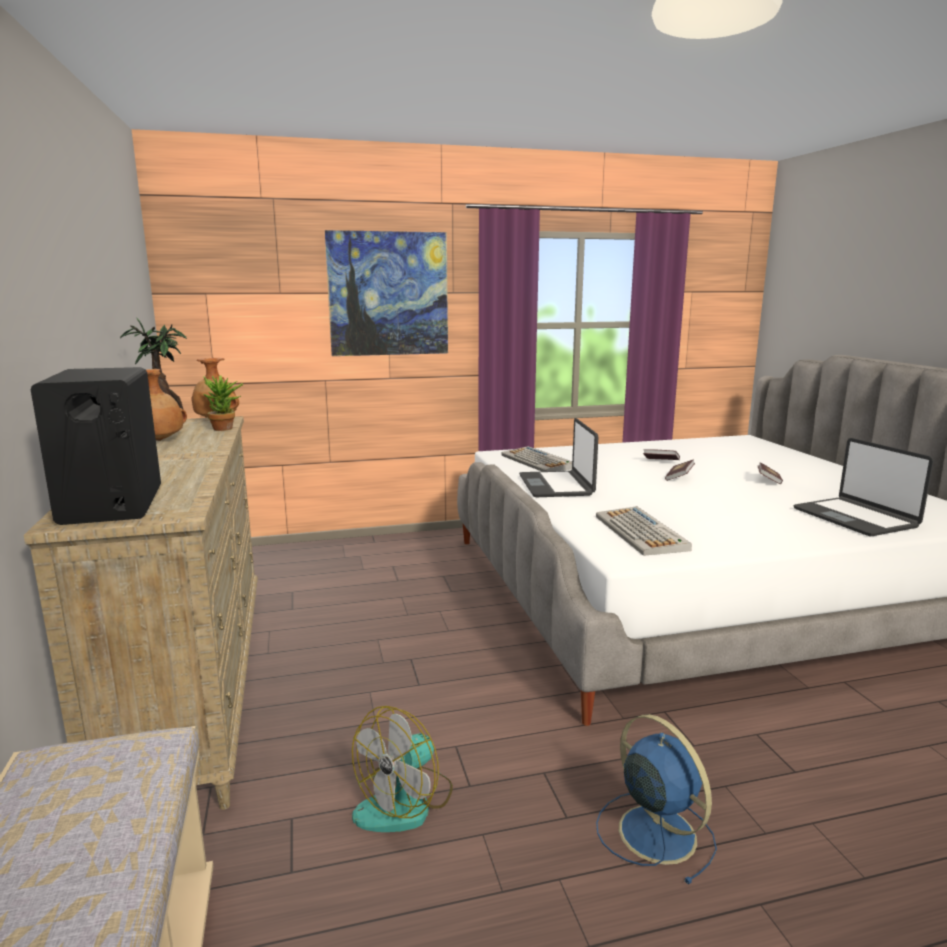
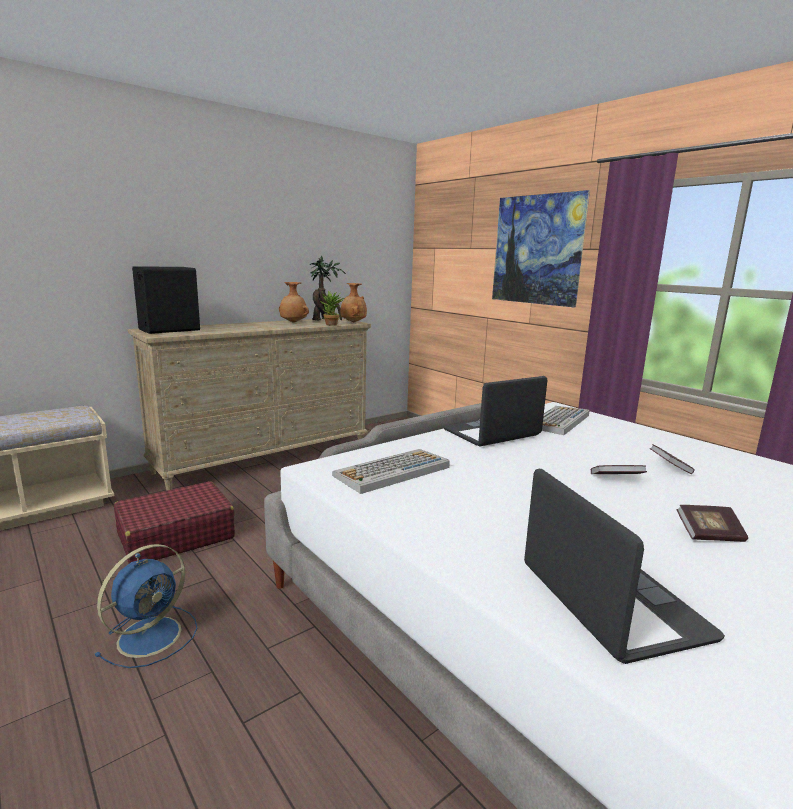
camera: 65 degrees right, 0 degrees up
fan [352,706,453,832] -> red suitcase [114,481,235,563]
laptop [794,438,934,536] -> laptop turned 120 degrees clockwise [524,469,725,664]

